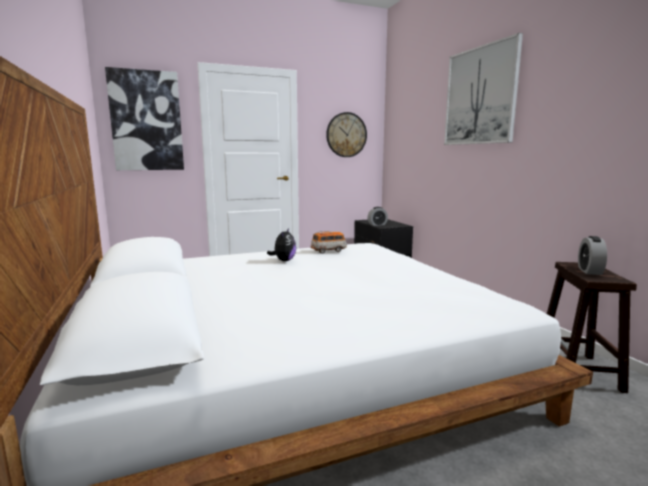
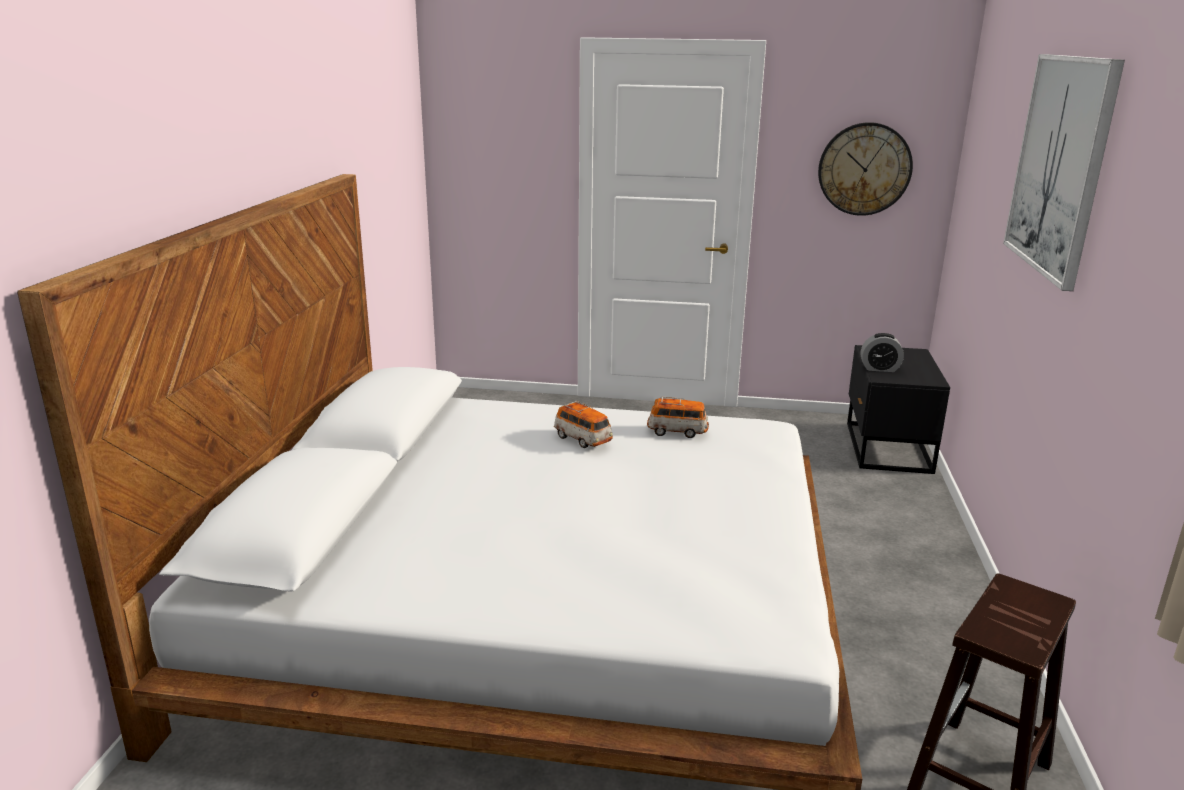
camera: 30 degrees right, 10 degrees up
picture [105,67,184,170] -> none
plush toy [267,228,296,261] -> toy car [554,401,613,448]
alarm clock [578,236,607,275] -> none

